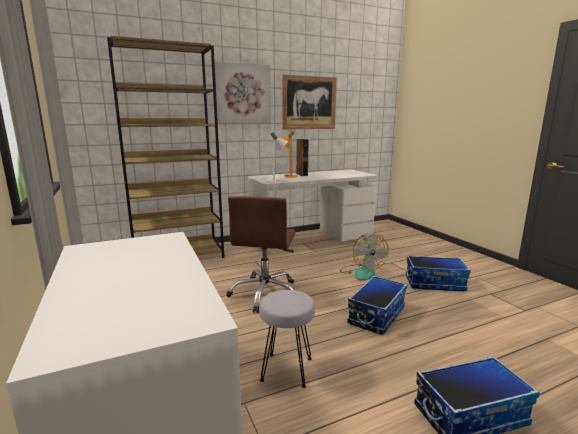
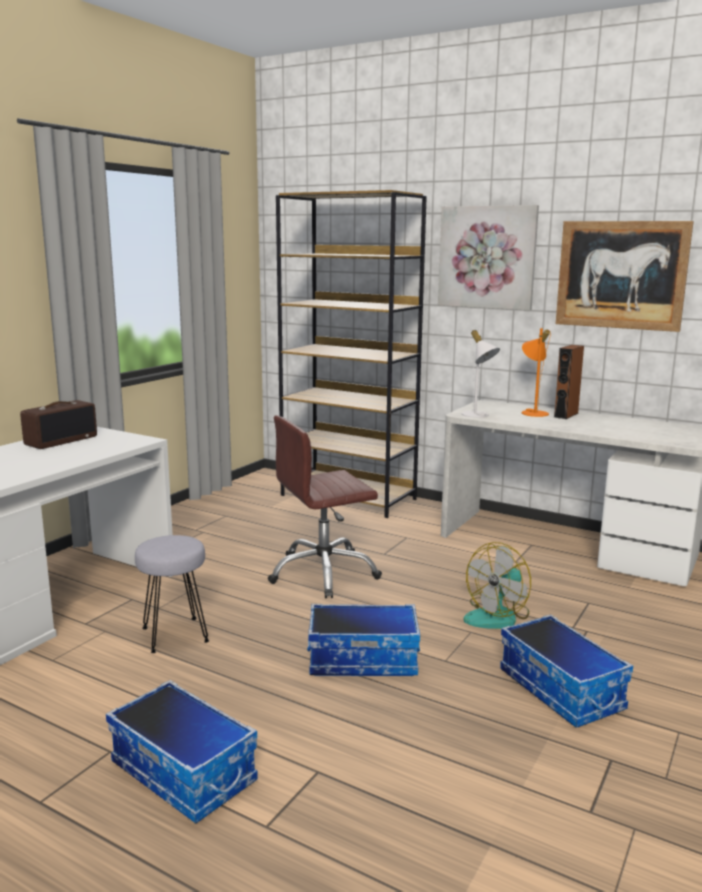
camera: 55 degrees right, 0 degrees up
none -> radio [20,400,97,449]

